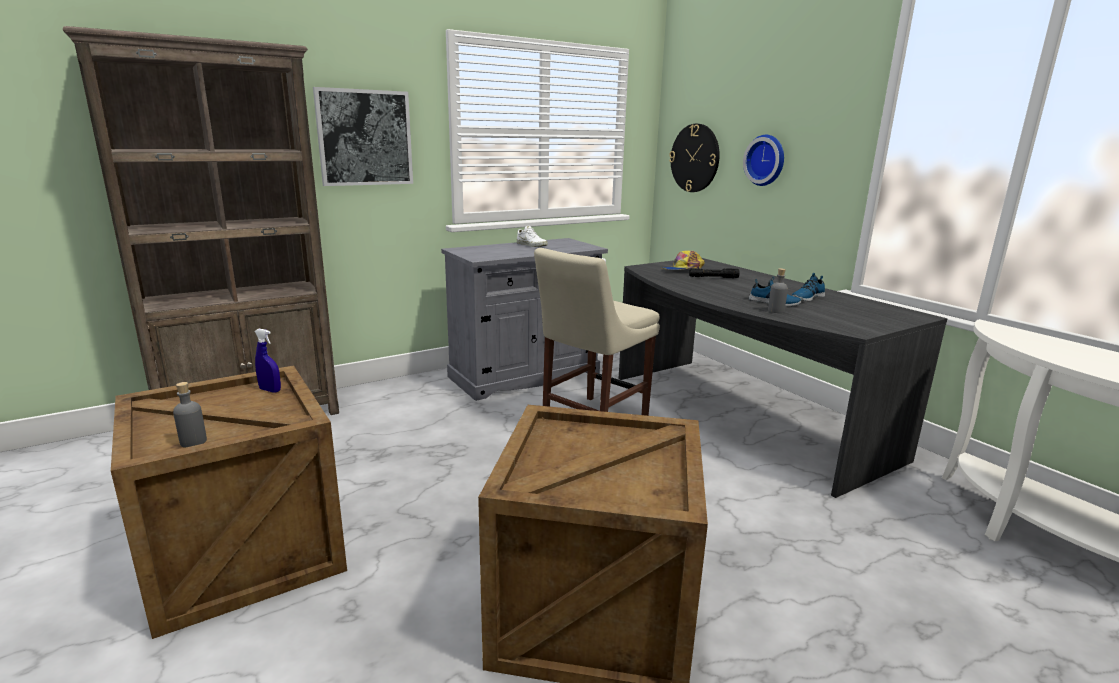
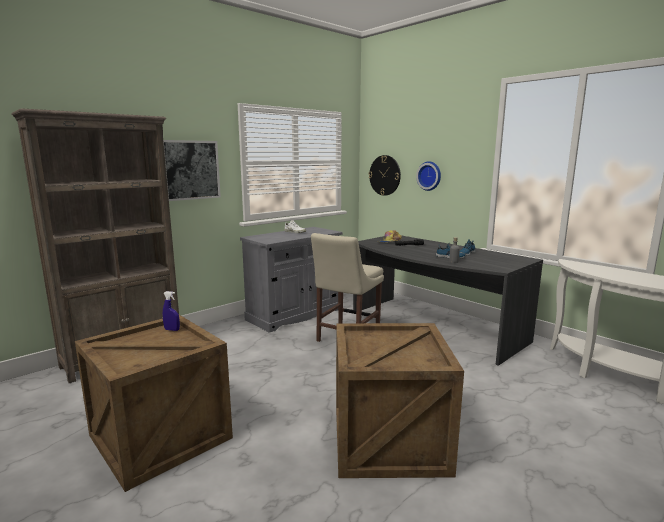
camera: 10 degrees left, 5 degrees down
grey bottle [173,382,207,448] -> none

